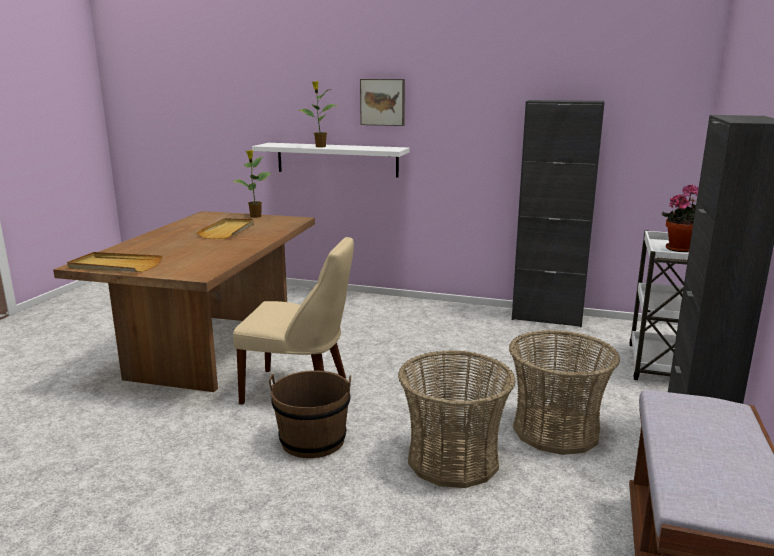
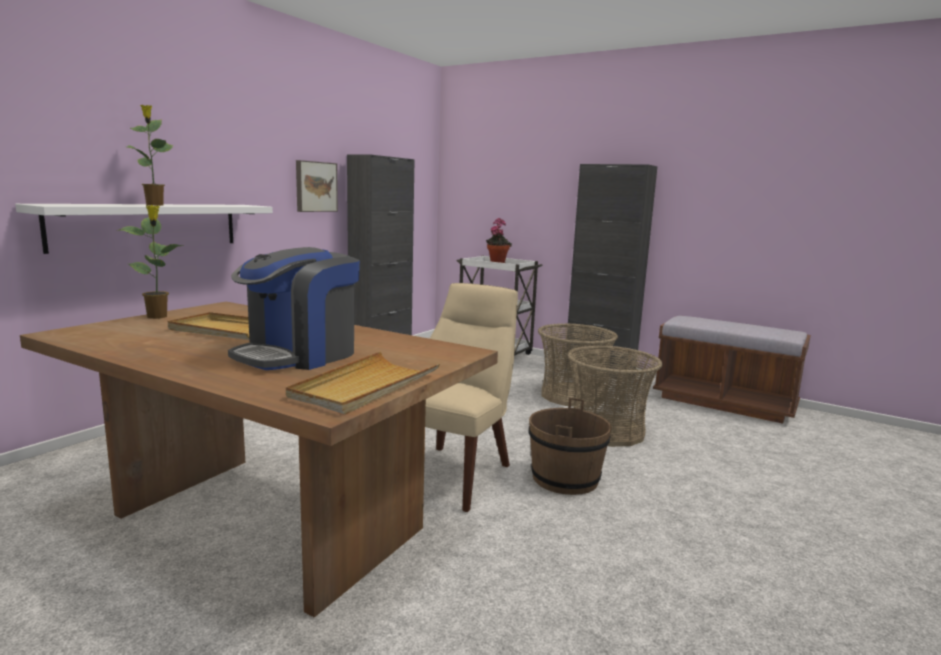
camera: 75 degrees left, 5 degrees down
picture [360,79,405,126] -> picture moved to [296,160,338,212]
none -> coffee machine [228,247,360,370]

